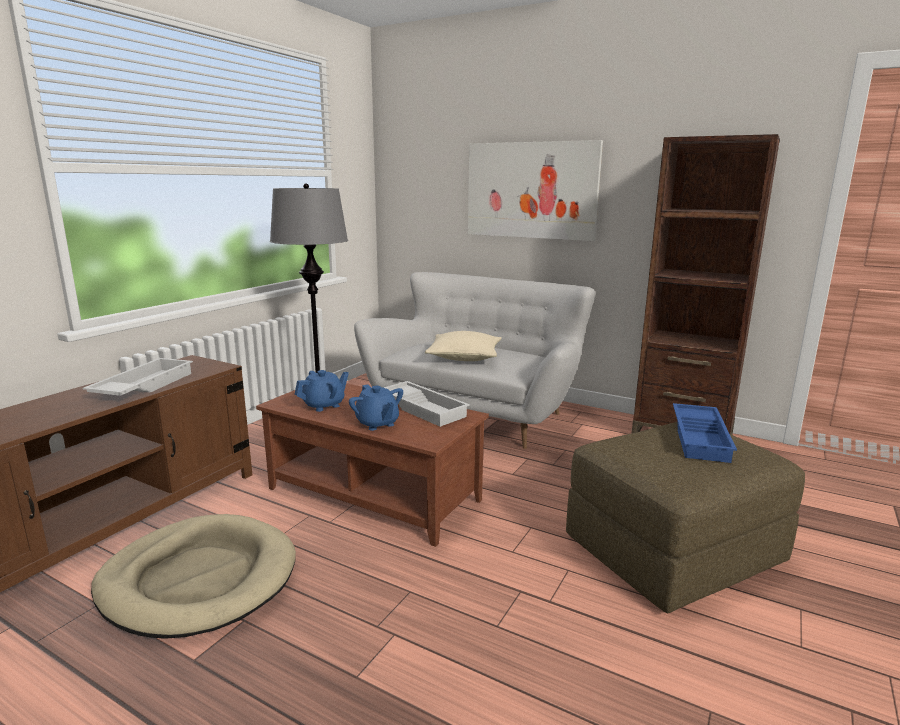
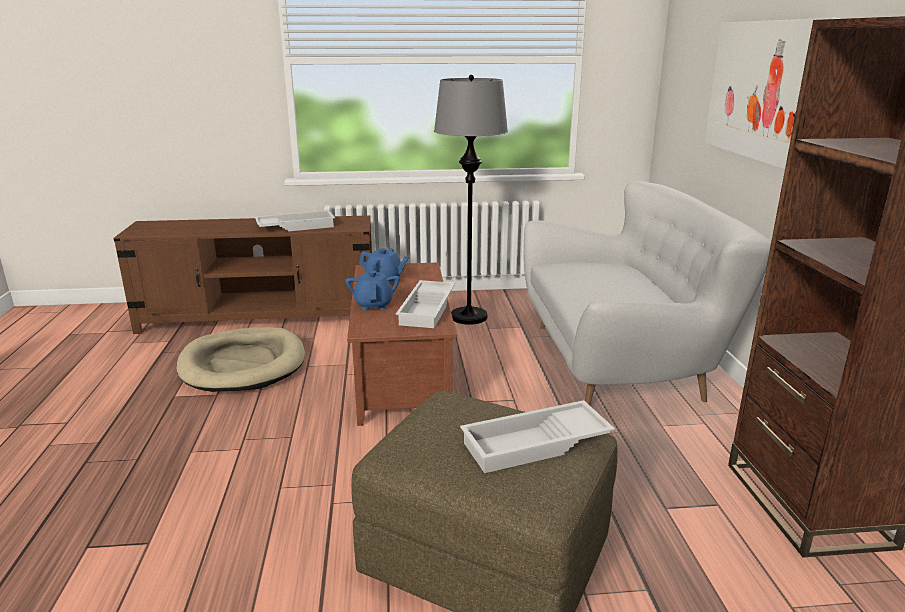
camera: 55 degrees right, 5 degrees up
blue teapot [349,384,403,431] -> blue teapot turned 150 degrees clockwise [345,269,400,311]
beige pillow [425,331,501,361] -> none
blue tray [673,403,737,463] -> white tray [460,400,615,473]

